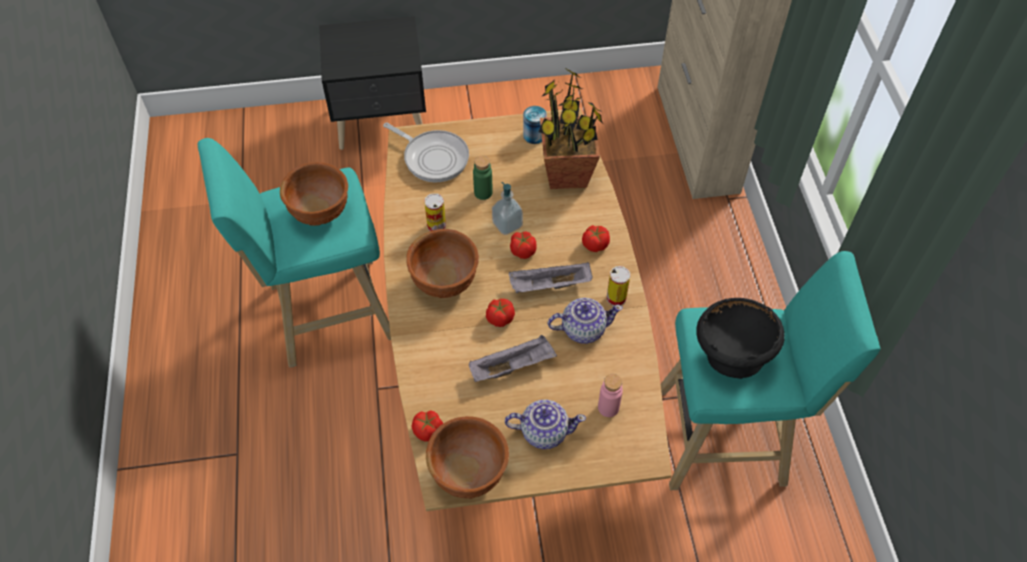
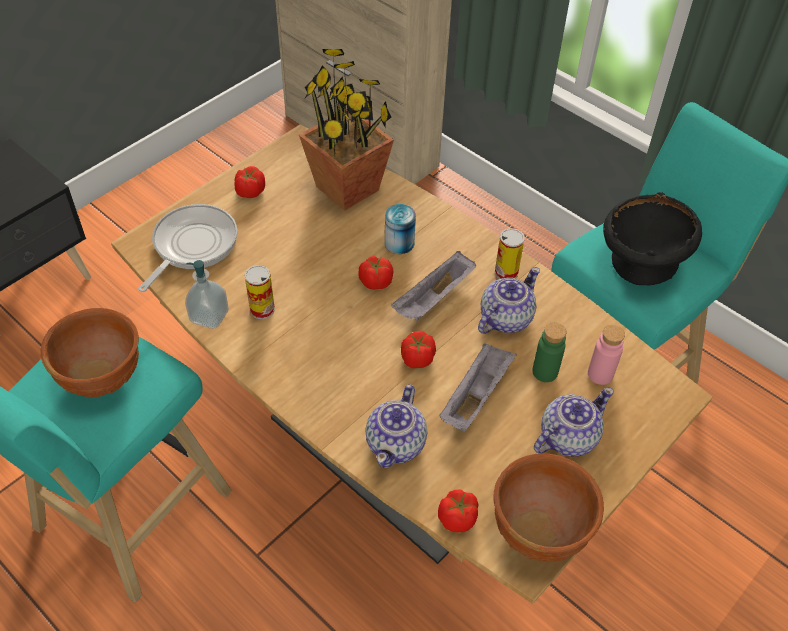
camera: 40 degrees left, 5 degrees down
frying pan [383,122,469,183] -> frying pan turned 60 degrees counterclockwise [138,204,238,292]
brown bowl [406,229,479,298] -> none
green bottle [473,156,493,200] -> green bottle moved to [532,322,566,382]
soap dispenser [492,182,523,235] -> soap dispenser moved to [185,260,228,329]
can [523,106,547,144] -> can moved to [385,204,416,254]
tomato [582,225,610,252] -> tomato moved to [234,166,265,198]
none -> teapot [365,384,427,468]

